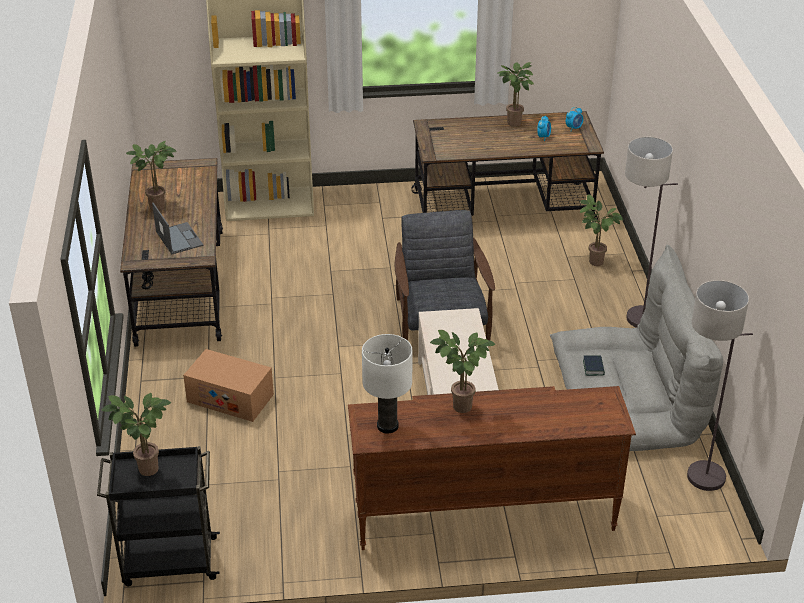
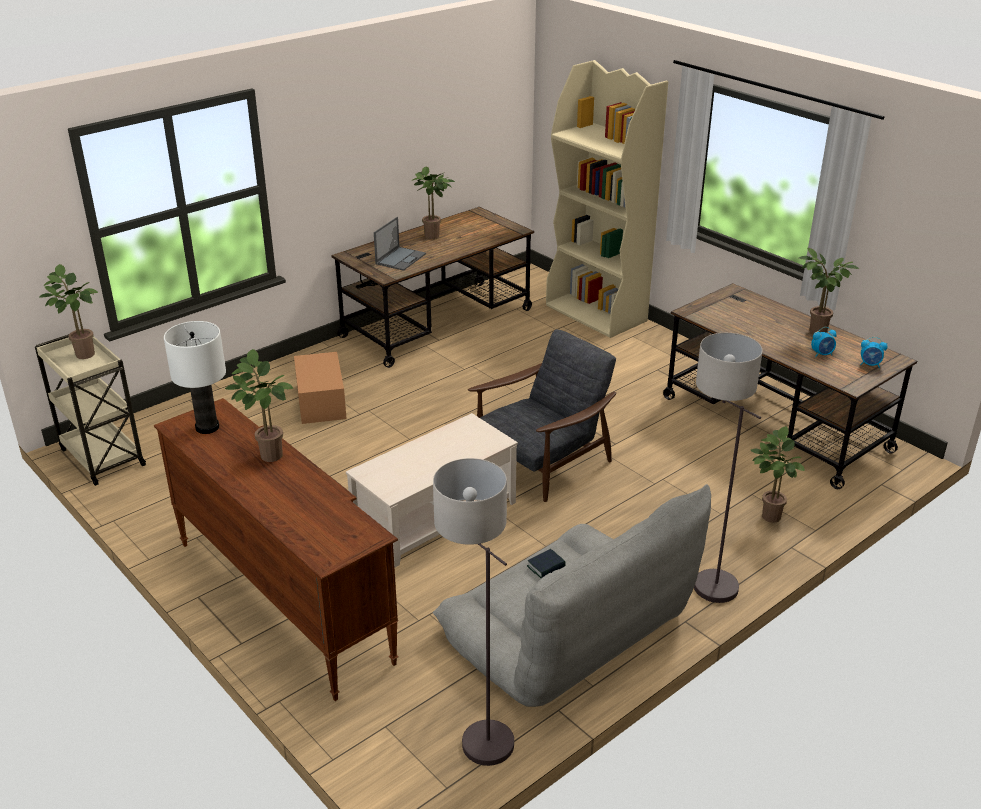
camera: 55 degrees right, 5 degrees down
black cart [97,446,220,586] -> beige cart [35,334,146,486]

